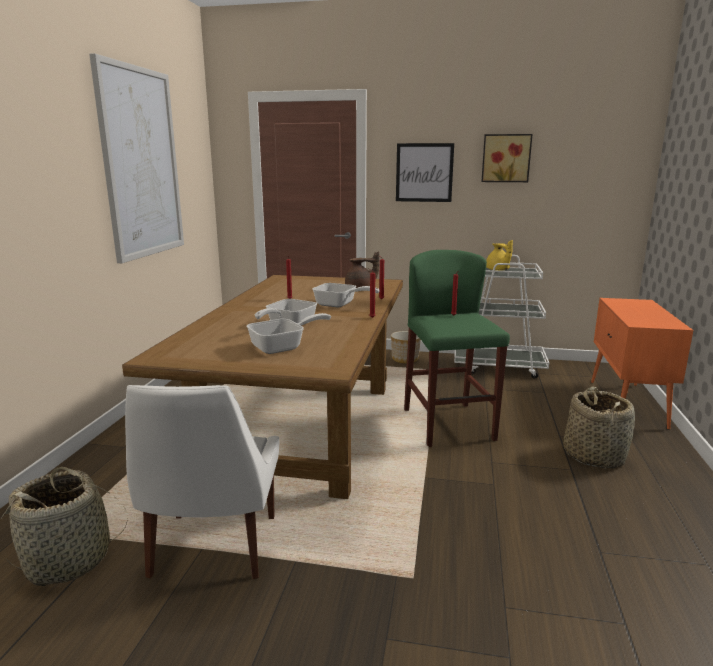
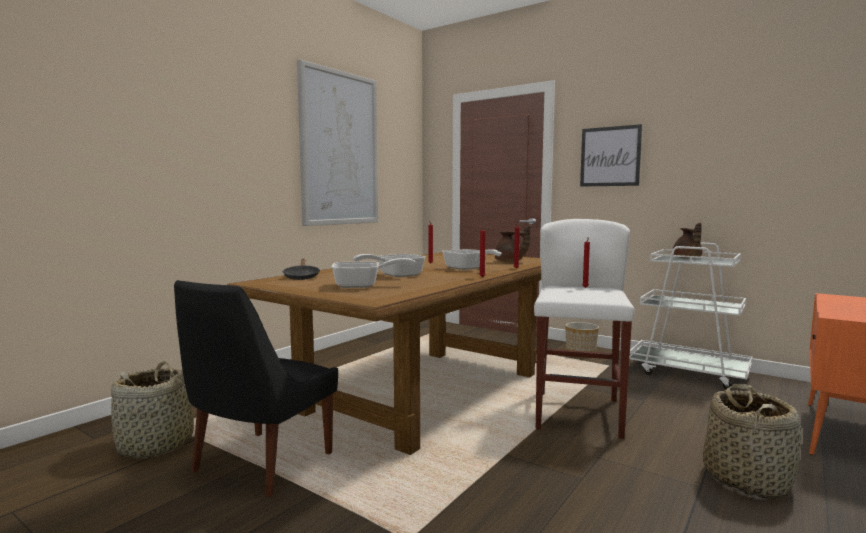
camera: 25 degrees right, 10 degrees down
white chair [125,385,279,579] -> black chair [174,280,338,497]
green stool [404,250,510,447] -> white stool [534,219,635,439]
picture [481,134,533,182] -> none
yellow teapot [486,240,513,271] -> brown teapot [673,223,702,259]
none -> black frying pan [282,259,320,280]

